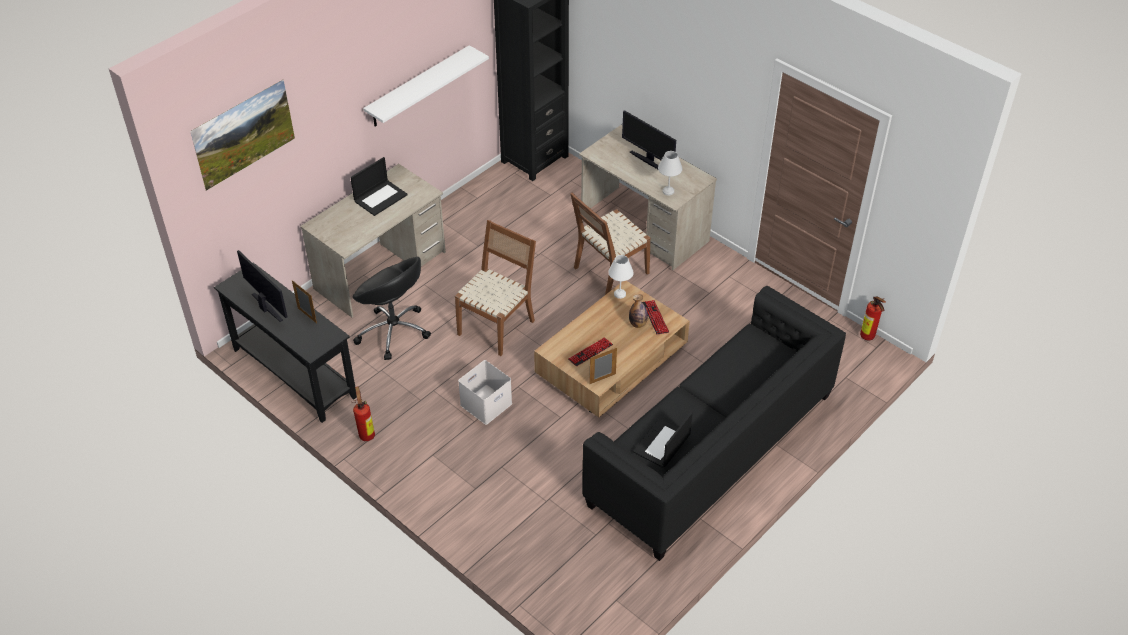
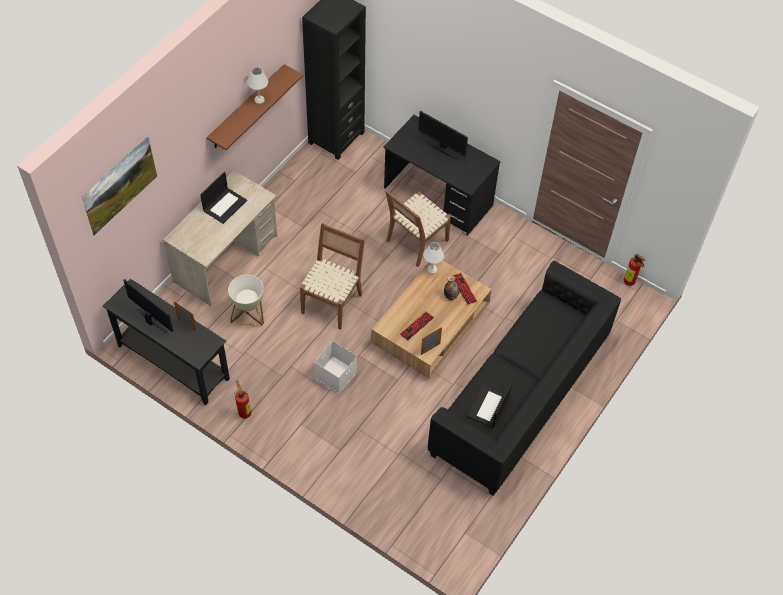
camera: 10 degrees left, 10 degrees up
black office chair [353,257,431,360] -> planter [228,275,264,326]
white shelf [363,45,489,126] -> brown shelf [207,64,303,150]
beige desk [579,125,717,270] -> black desk [383,115,501,236]
white table lamp [658,151,682,195] -> white table lamp moved to [247,67,268,104]

